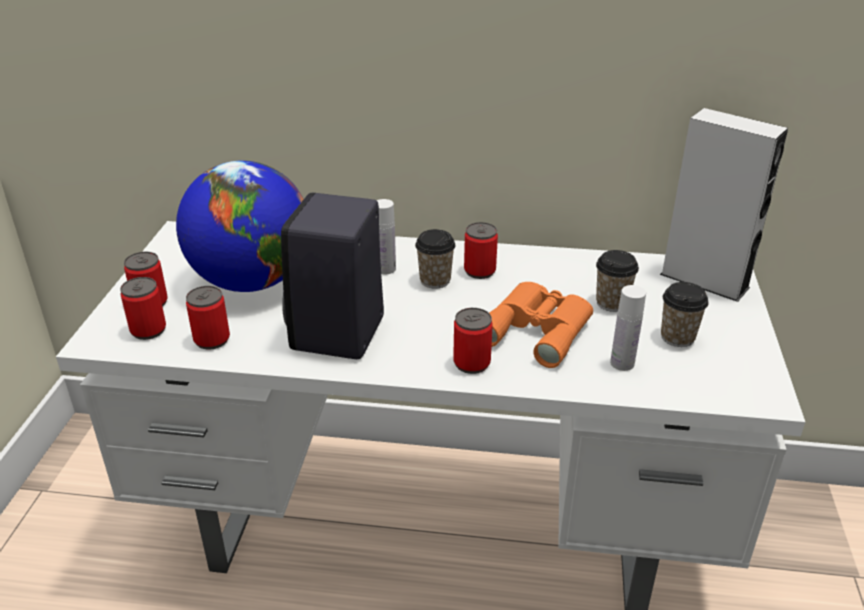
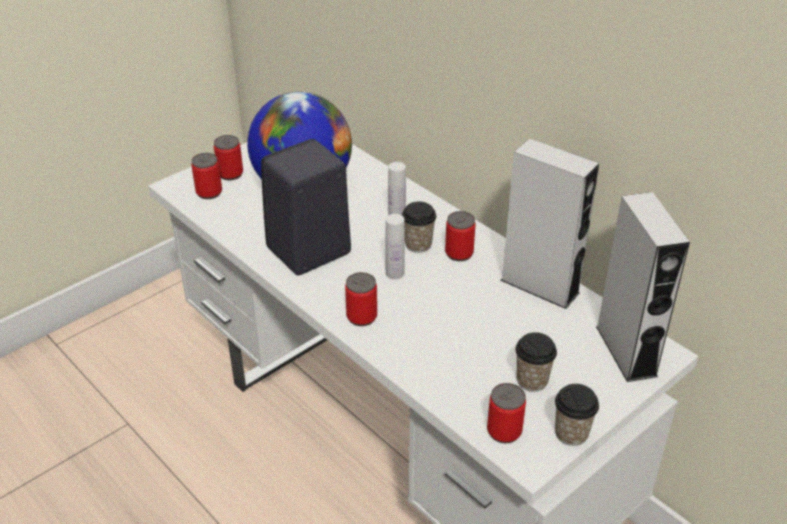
camera: 40 degrees right, 5 degrees up
can [186,286,230,350] -> can moved to [487,383,526,443]
orange binoculars [489,282,593,368] -> none
cup [596,250,639,312] -> cup moved to [555,384,599,446]
white bottle [610,285,646,371] -> white bottle moved to [385,214,405,279]
none -> grey speaker [500,138,599,309]

